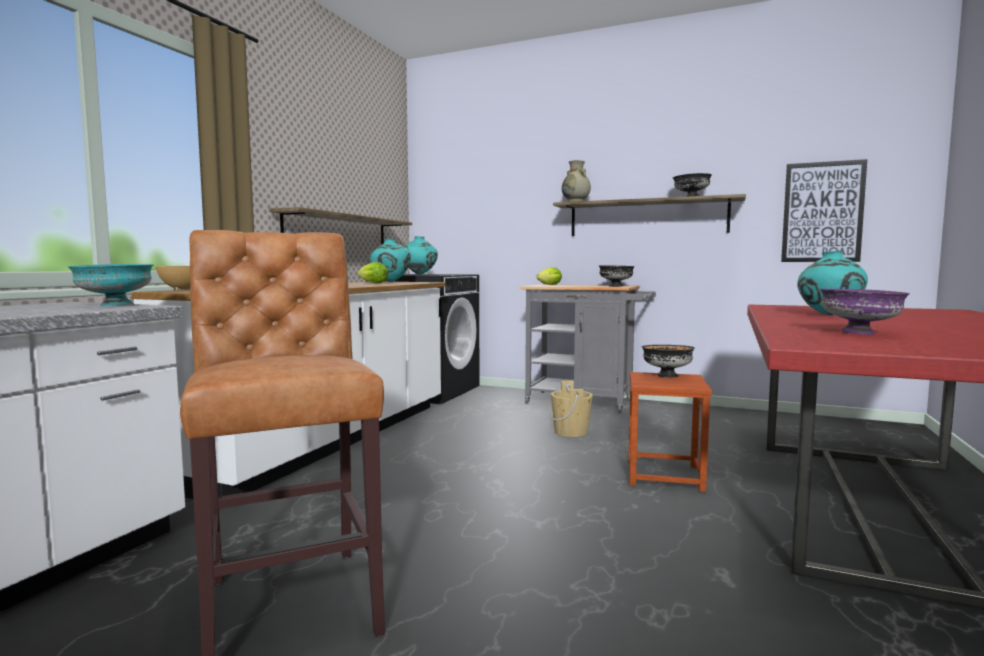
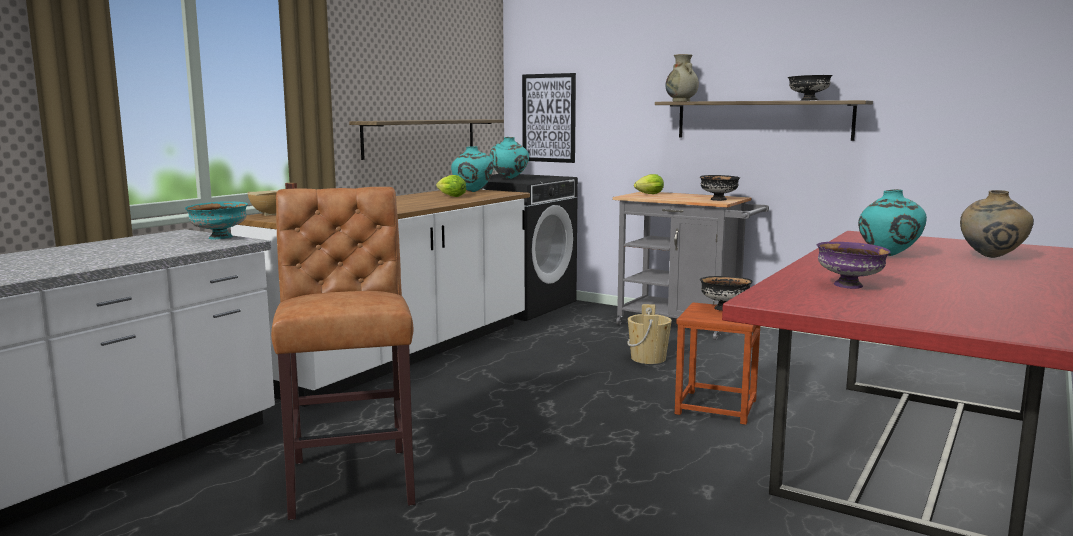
camera: 10 degrees right, 5 degrees up
picture [781,159,867,262] -> picture moved to [522,73,576,163]
none -> beige vase [960,190,1034,258]

